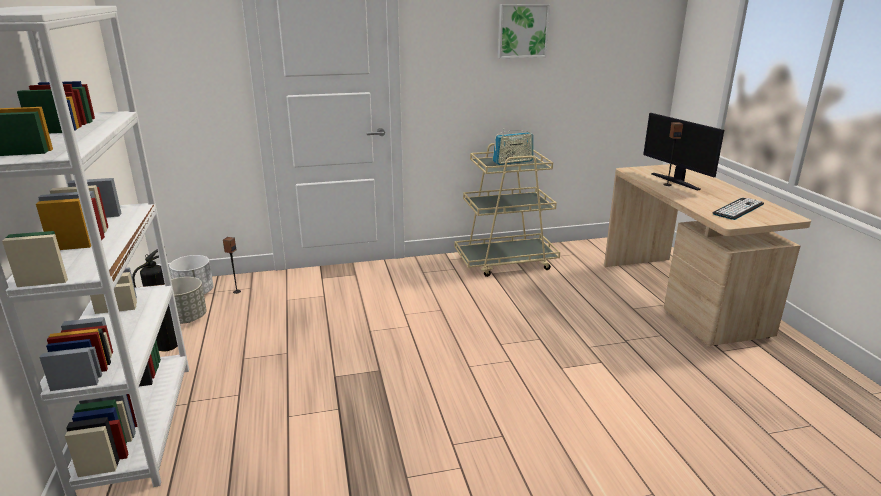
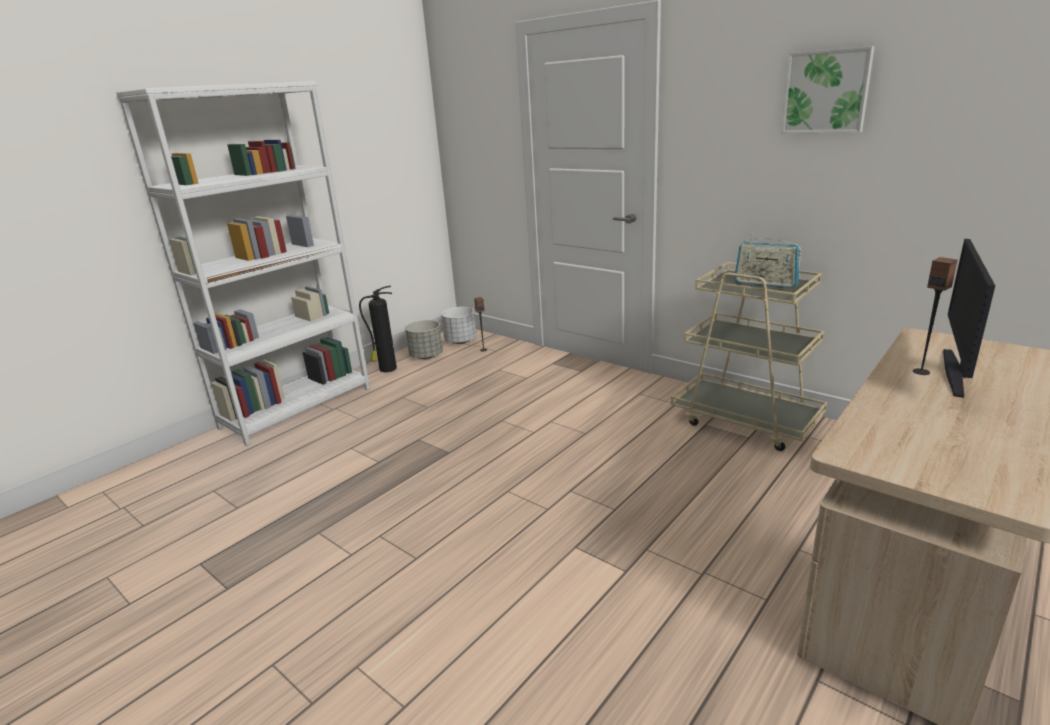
camera: 55 degrees right, 0 degrees up
keyboard [713,198,764,220] -> none

